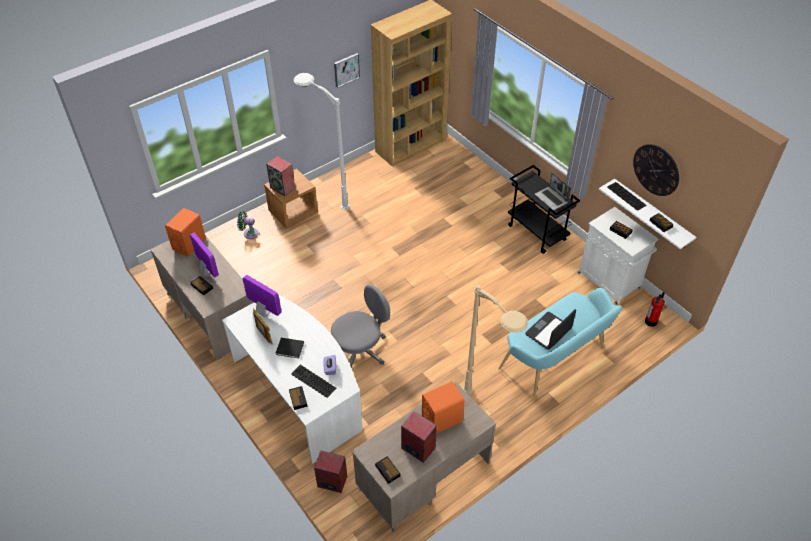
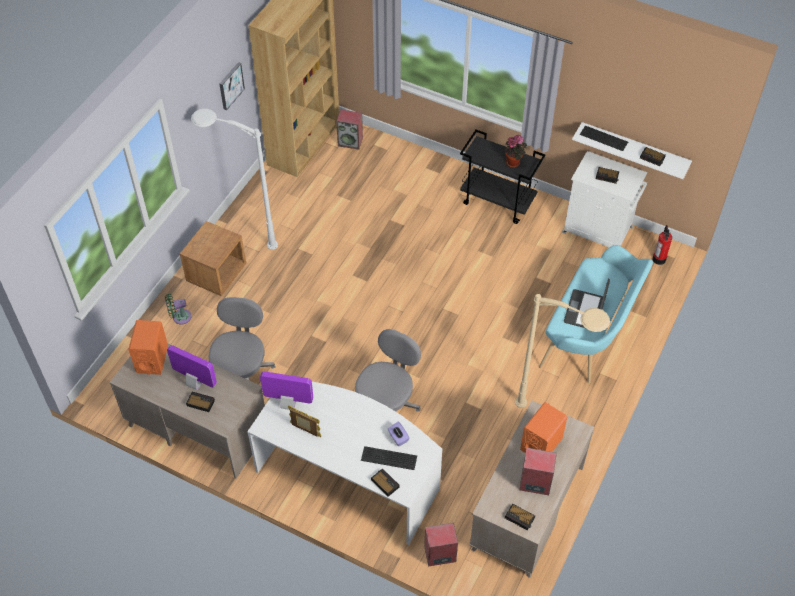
camera: 25 degrees left, 5 degrees up
speaker [266,156,295,196] -> speaker moved to [336,109,363,150]
black book [276,338,304,358] -> none
laptop [535,173,571,210] -> potted plant [505,135,527,168]
wall clock [633,144,679,196] -> none
none -> grey office chair [209,297,276,381]

